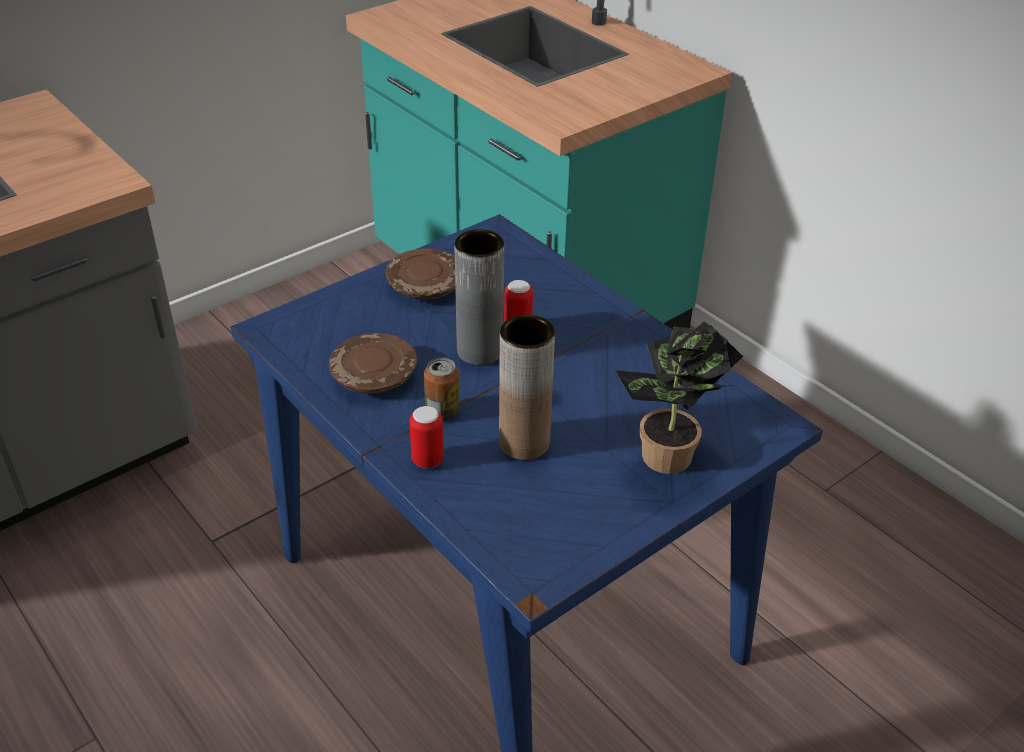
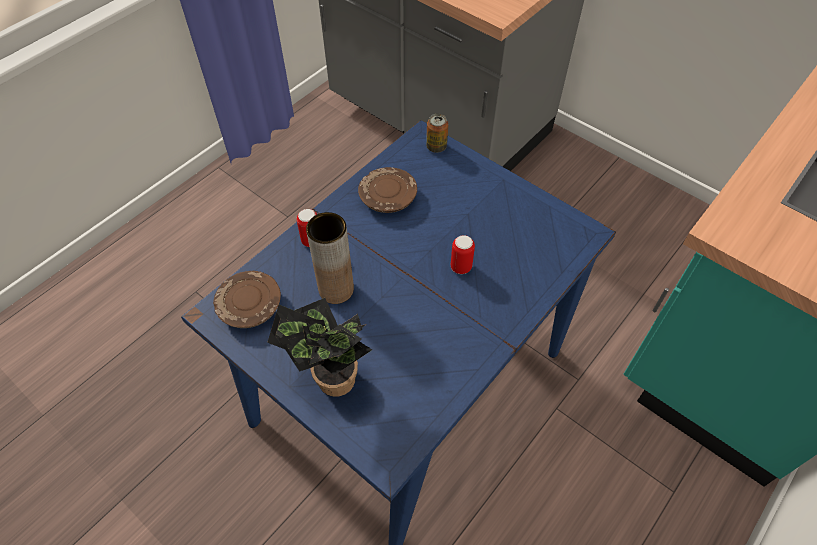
camera: 80 degrees right, 15 degrees up
brown plate [385,248,455,299] -> brown plate moved to [213,271,281,328]
can [424,357,459,420] -> can moved to [426,114,448,153]
grey vase [454,229,504,365] -> none

